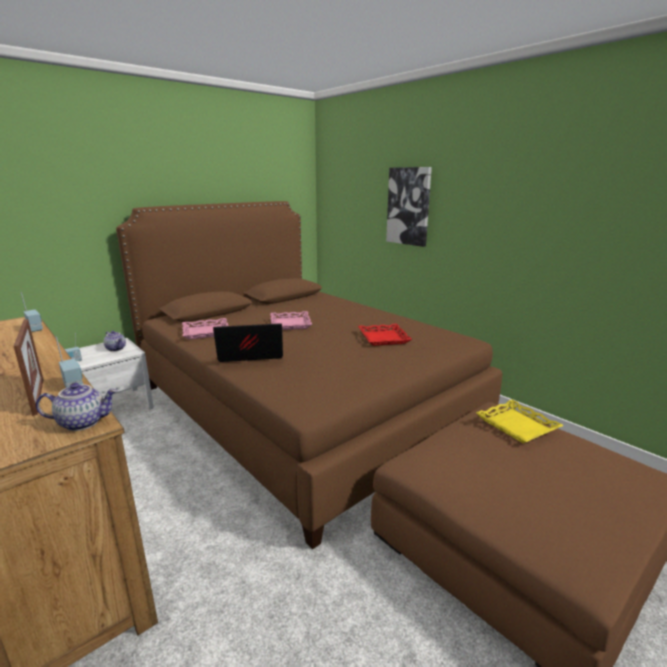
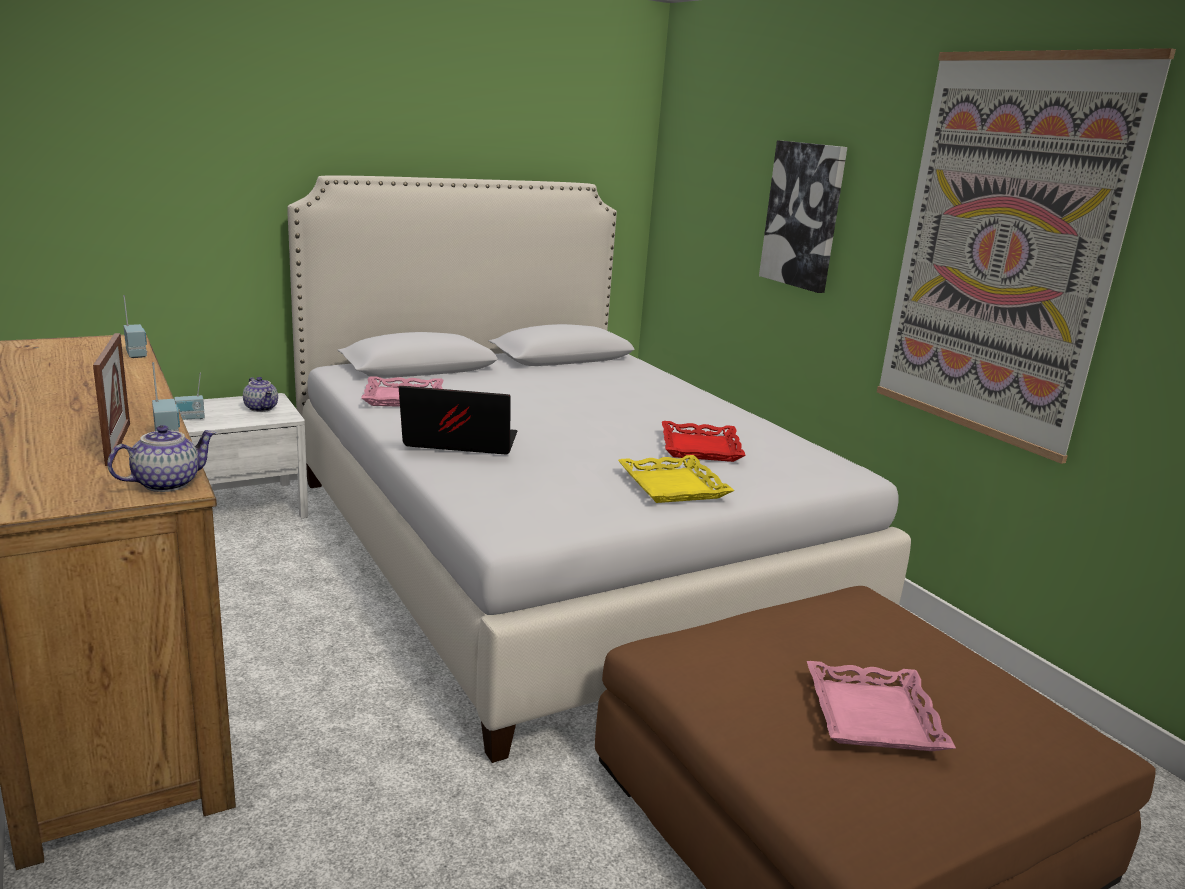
camera: 10 degrees right, 0 degrees up
teapot [36,383,117,431] -> teapot turned 45 degrees counterclockwise [107,425,216,492]
brown bed [116,201,502,550] -> white bed [287,175,911,763]
pink tray [270,311,312,330] -> pink tray moved to [807,661,956,751]
yellow tray [476,399,564,443] -> yellow tray moved to [618,455,735,503]
none -> picture [877,48,1176,464]

